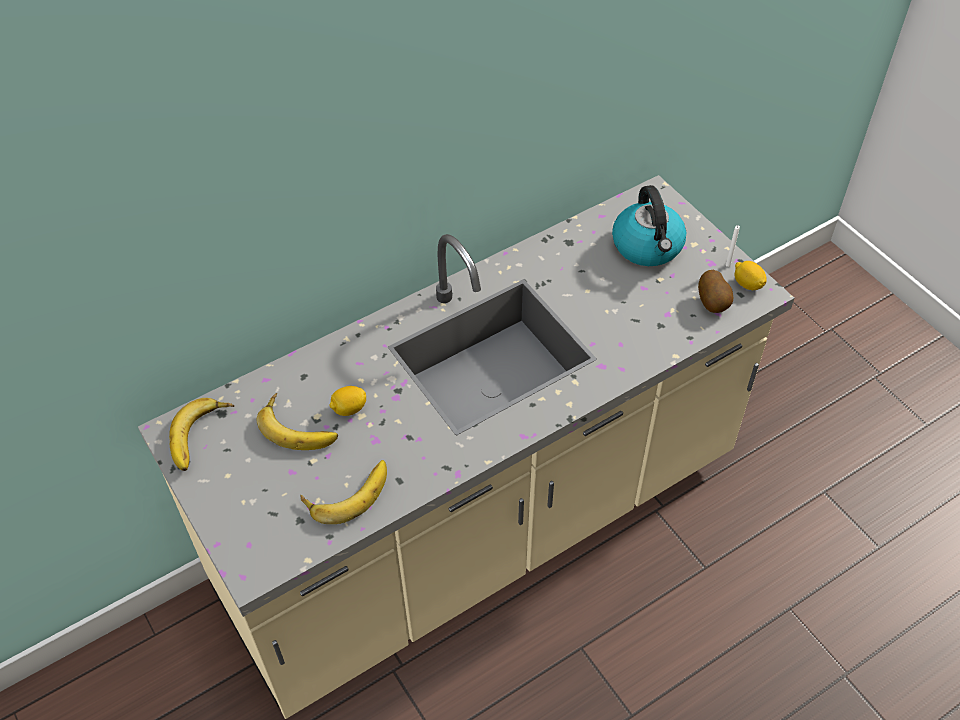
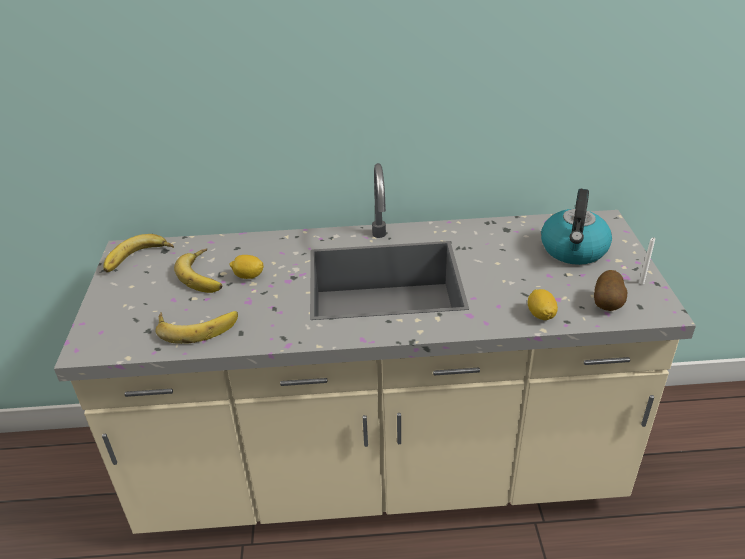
camera: 30 degrees right, 15 degrees down
lemon [735,261,766,290] -> lemon moved to [528,289,558,320]

